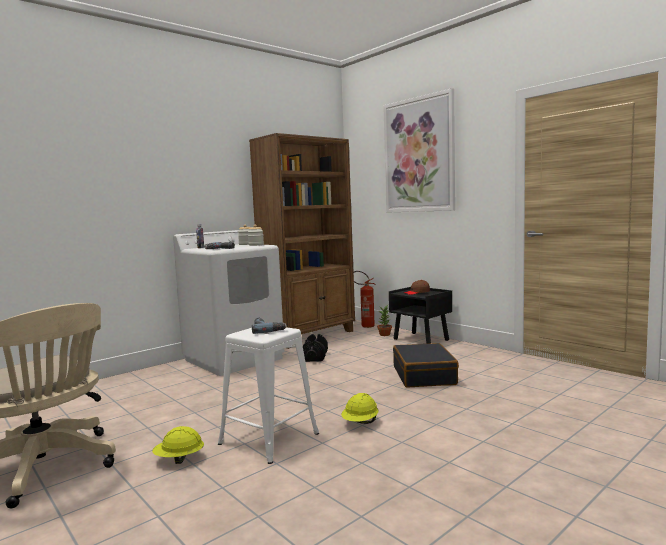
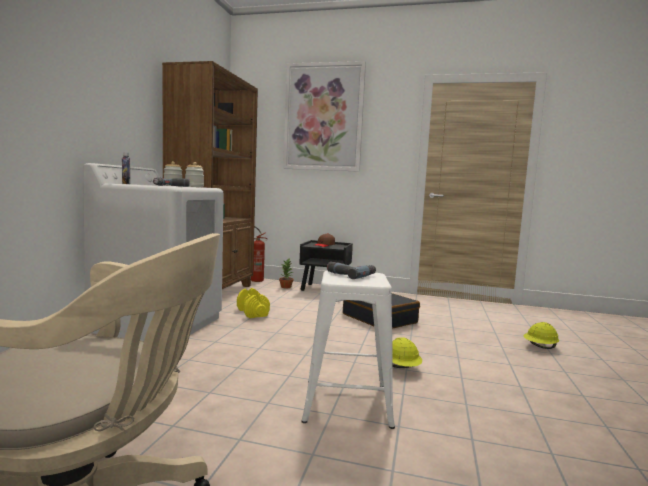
camera: 35 degrees left, 0 degrees up
yellow hard hat [152,426,204,464] -> yellow hard hat moved to [523,322,559,349]
black dumbbell [303,334,328,362] -> yellow dumbbell [237,288,270,318]

